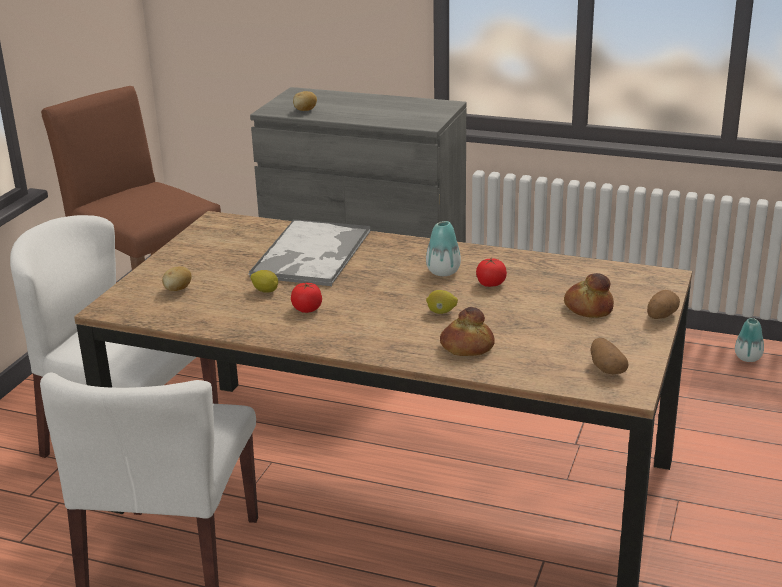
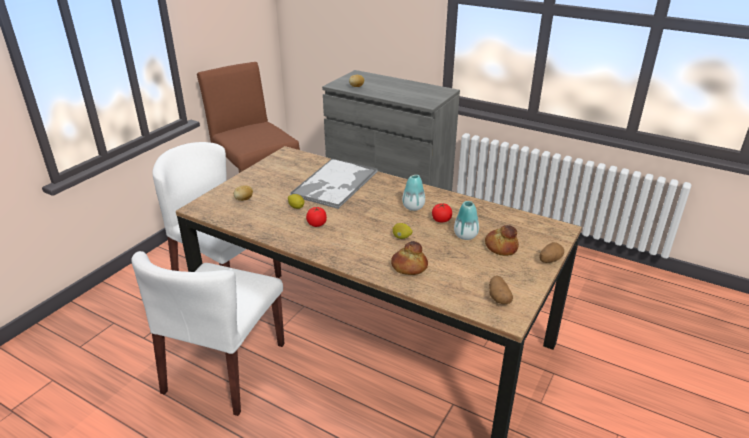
camera: 10 degrees right, 5 degrees up
vase [735,318,764,362] -> vase moved to [454,201,479,240]

